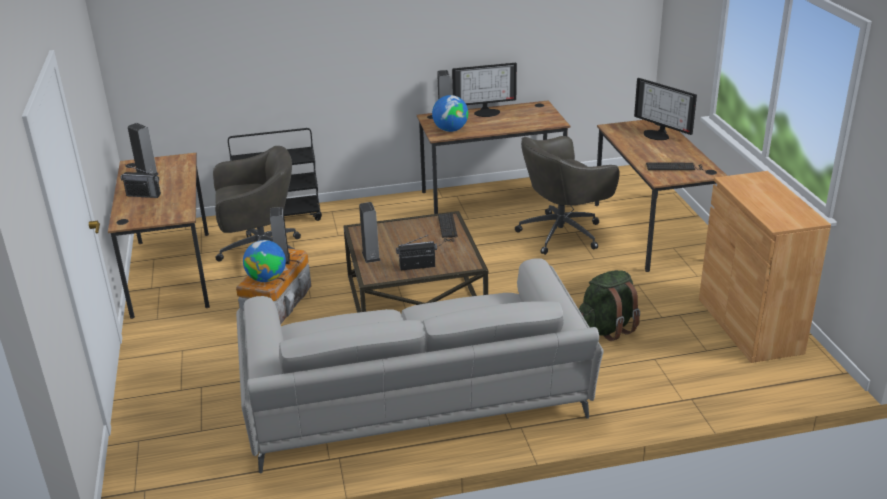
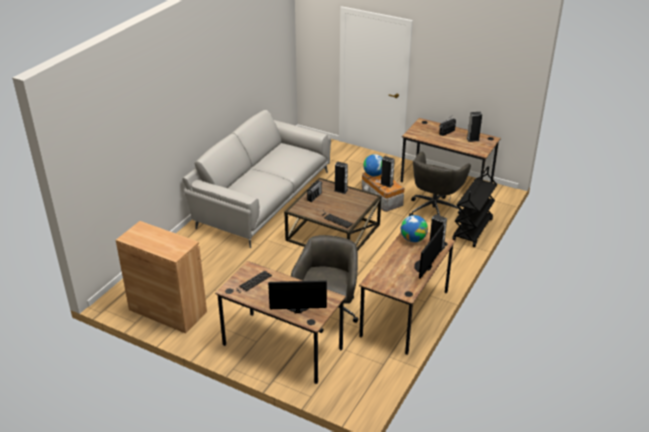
camera: 130 degrees right, 5 degrees up
green backpack [579,270,640,341] -> none

